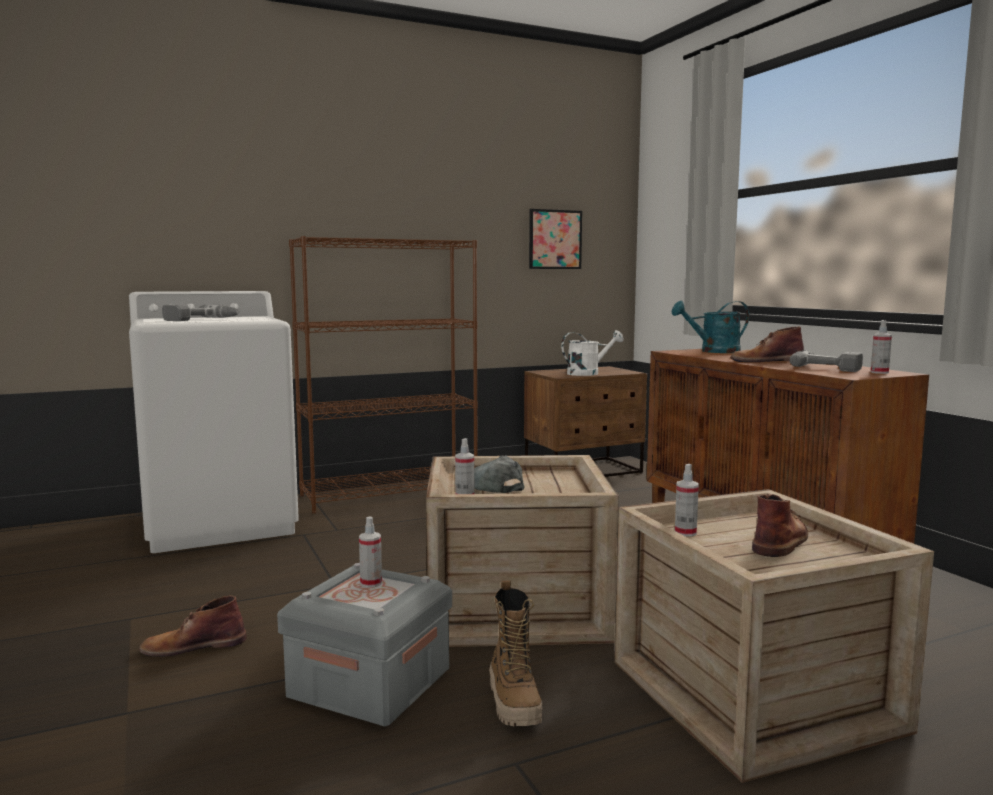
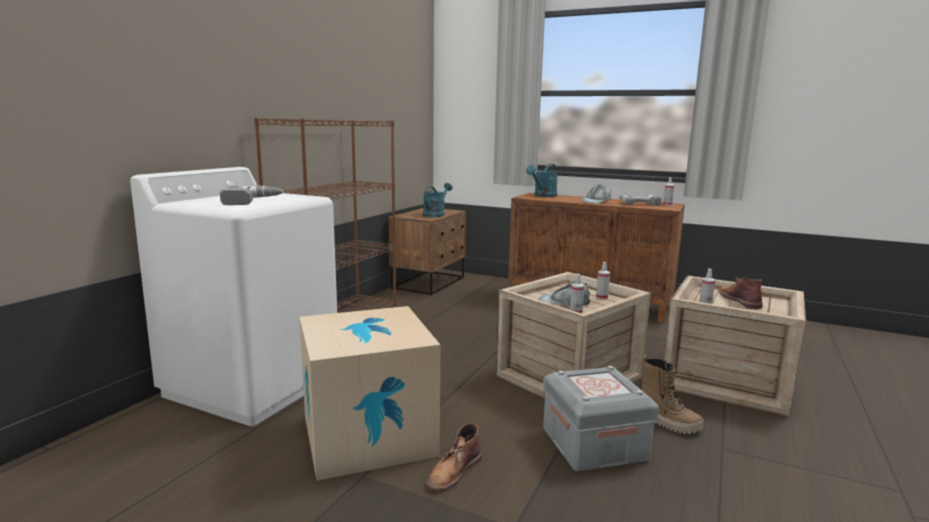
camera: 40 degrees left, 5 degrees up
spray bottle [359,516,382,588] -> spray bottle moved to [596,262,610,300]
picture [529,209,582,269] -> none
white watering can [561,330,624,376] -> turquoise watering can [423,183,452,217]
brown boot [730,326,804,362] -> grey cap [580,185,611,204]
none -> cardboard box [299,306,440,481]

